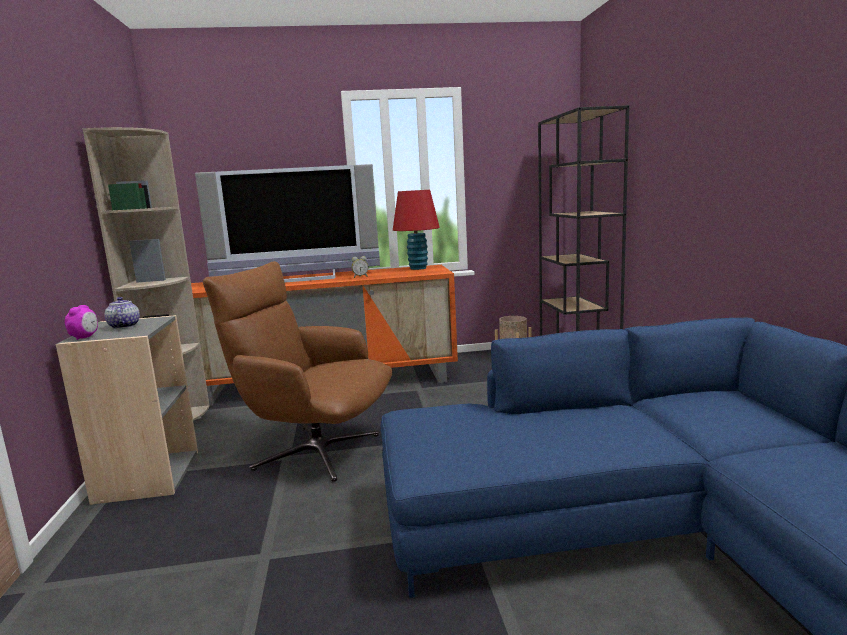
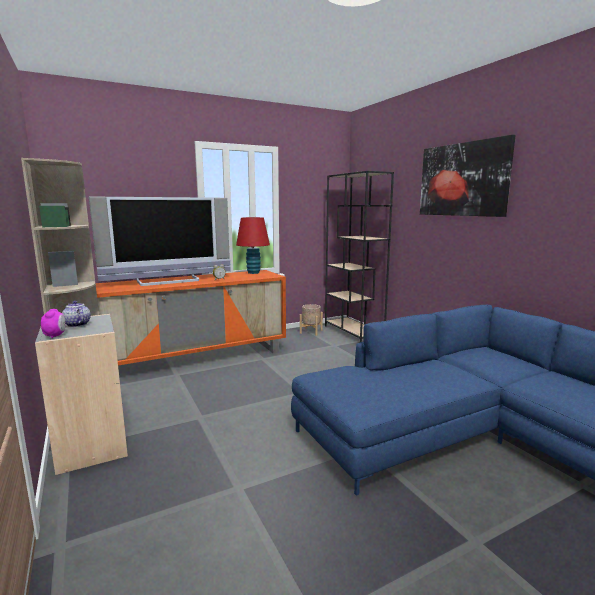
camera: 20 degrees left, 0 degrees up
brown armchair [203,261,392,482] -> none
none -> picture [420,135,516,217]

